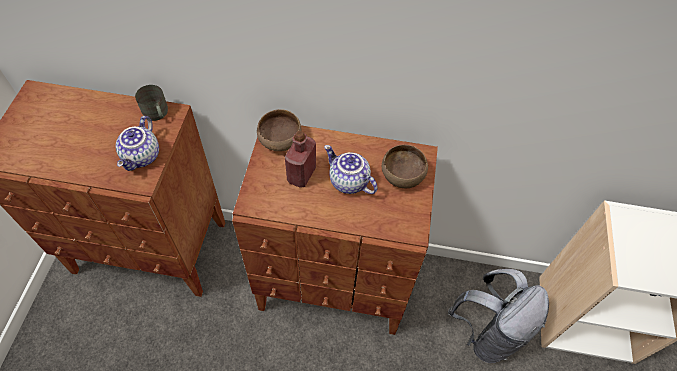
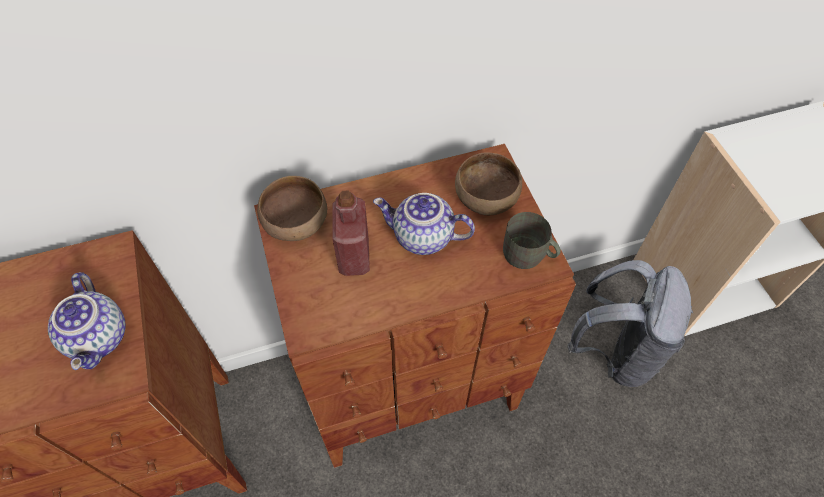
camera: 25 degrees left, 0 degrees up
grey mug [135,85,168,121] -> grey mug moved to [503,212,561,269]

